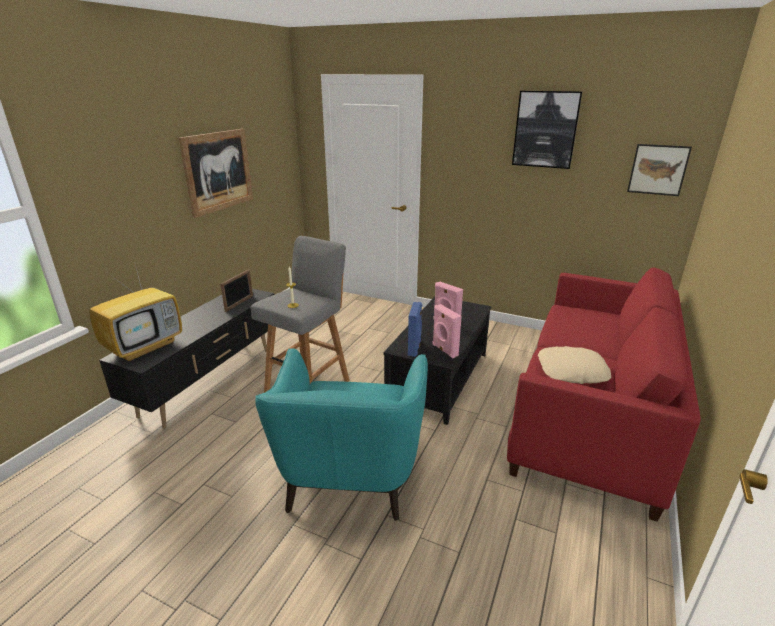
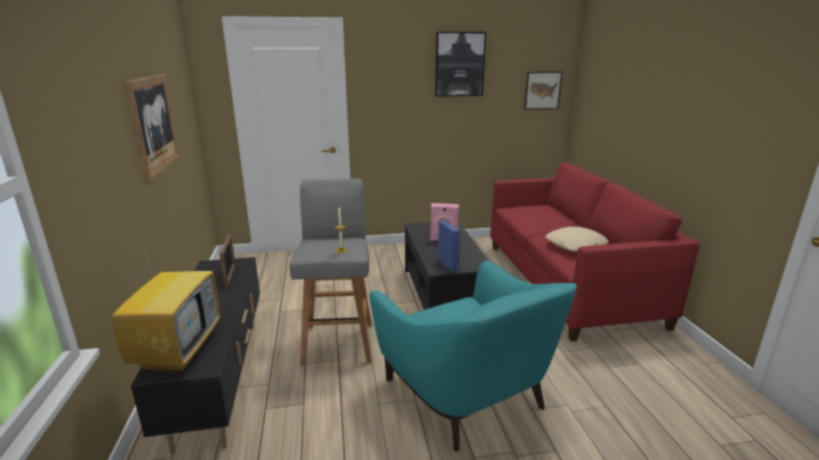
camera: 35 degrees left, 5 degrees down
pink speaker [432,304,462,358] -> none

